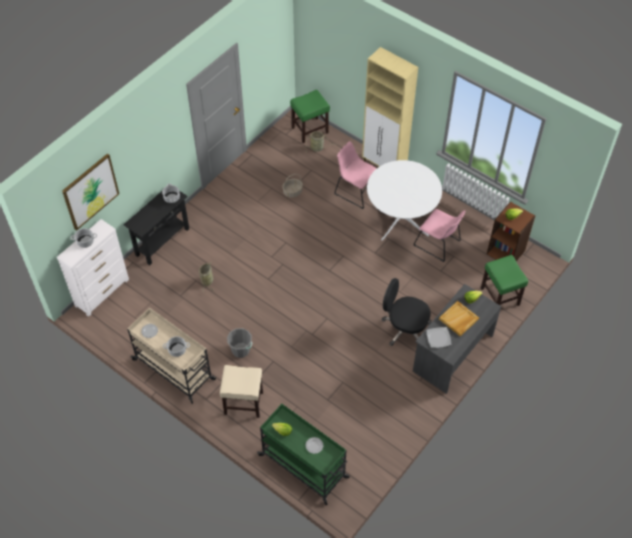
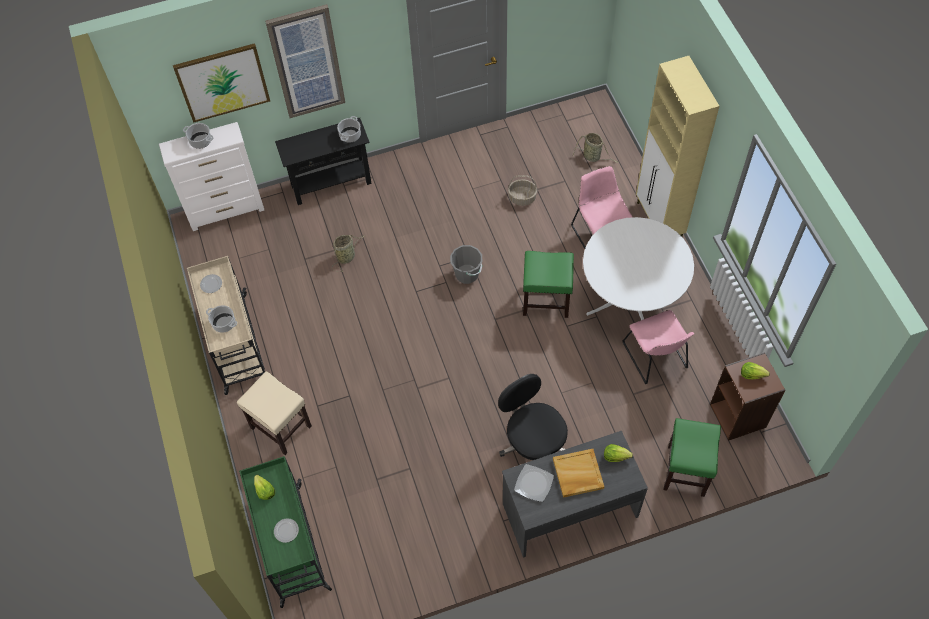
camera: 35 degrees right, 5 degrees up
grey bucket [227,328,252,358] -> grey bucket moved to [450,245,482,284]
green stool [290,90,330,143] -> green stool moved to [523,251,574,318]
none -> picture [265,4,345,118]

